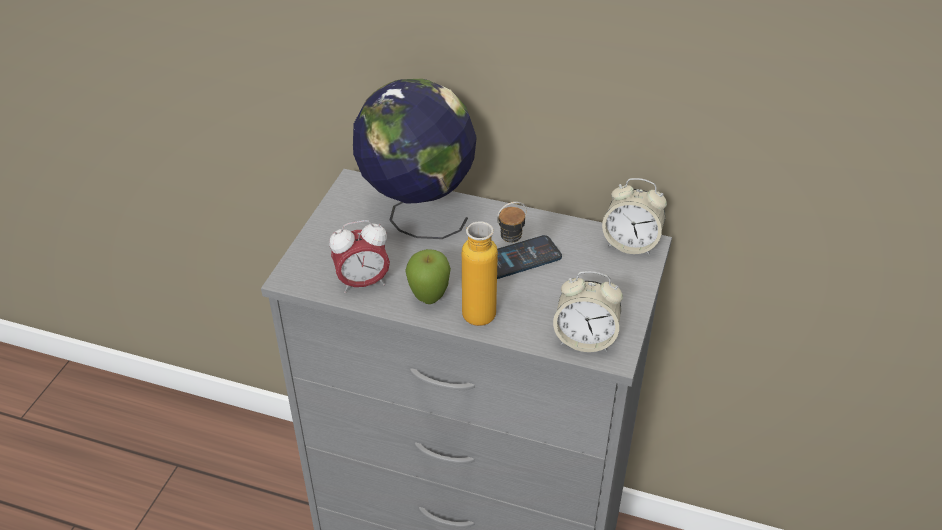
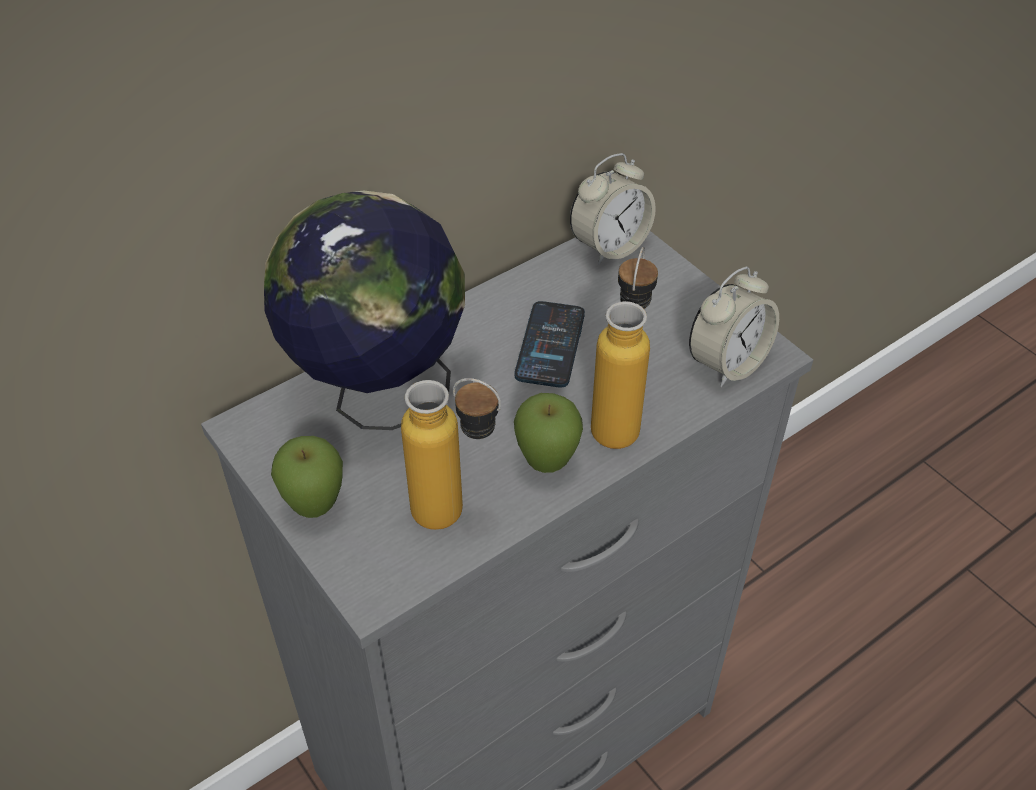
camera: 55 degrees left, 5 degrees up
alarm clock [329,220,390,293] -> bottle [401,378,501,530]
none -> apple [271,436,343,518]

